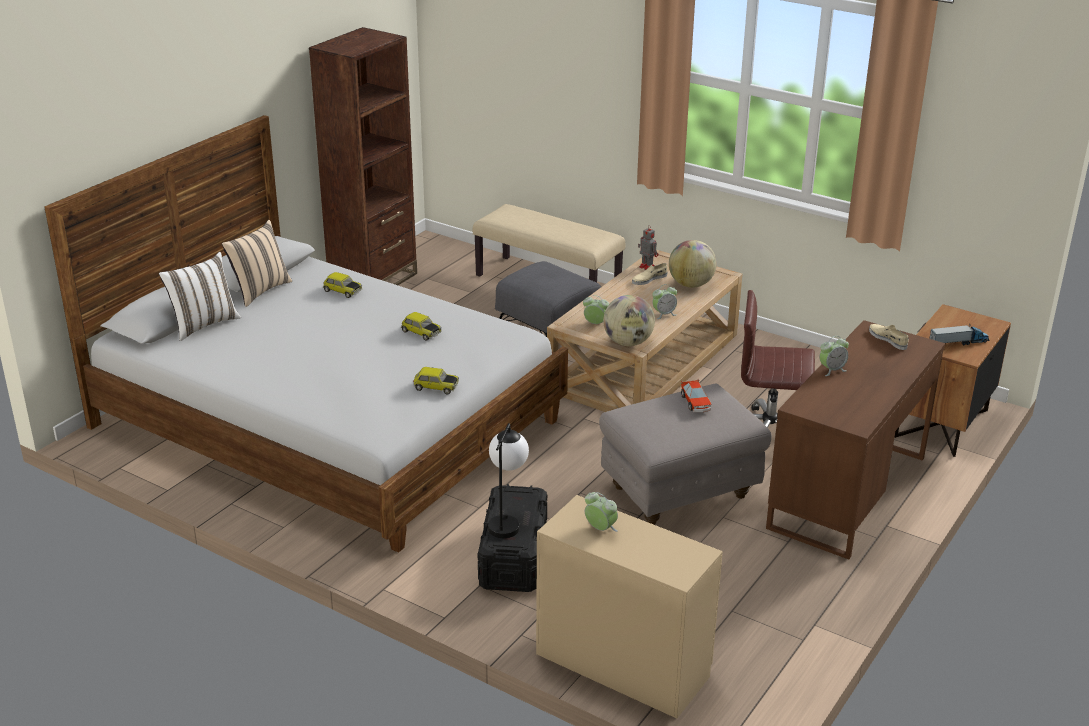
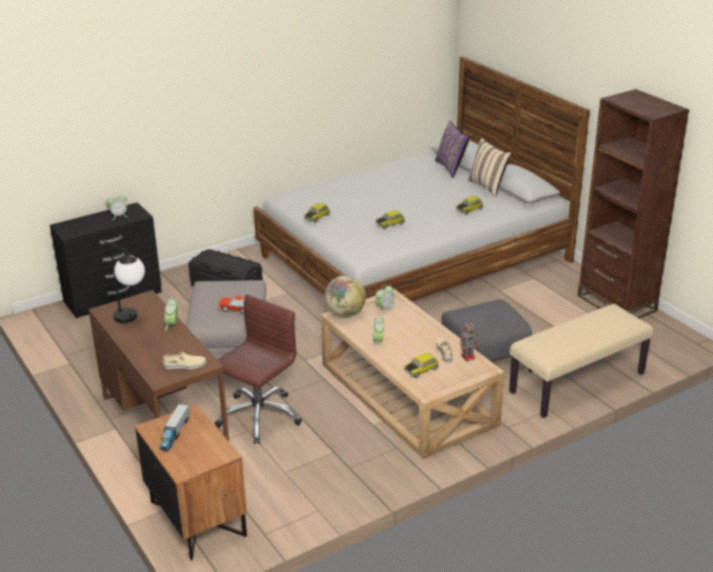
camera: 115 degrees right, 0 degrees up
white pillow [159,252,241,341] -> purple pillow [435,121,469,178]
table lamp [488,423,529,538] -> table lamp moved to [104,241,145,323]
beige dresser [536,495,723,718] -> black dresser [50,202,162,318]
globe [669,240,717,288] -> toy car [404,353,439,378]

